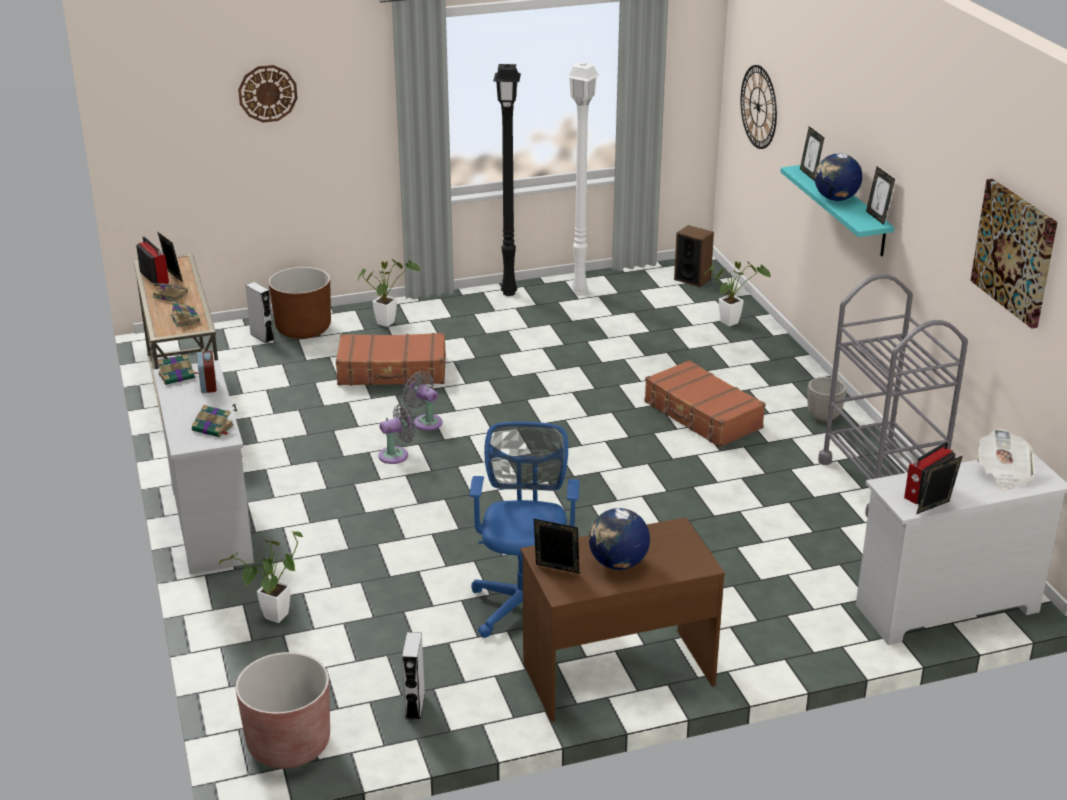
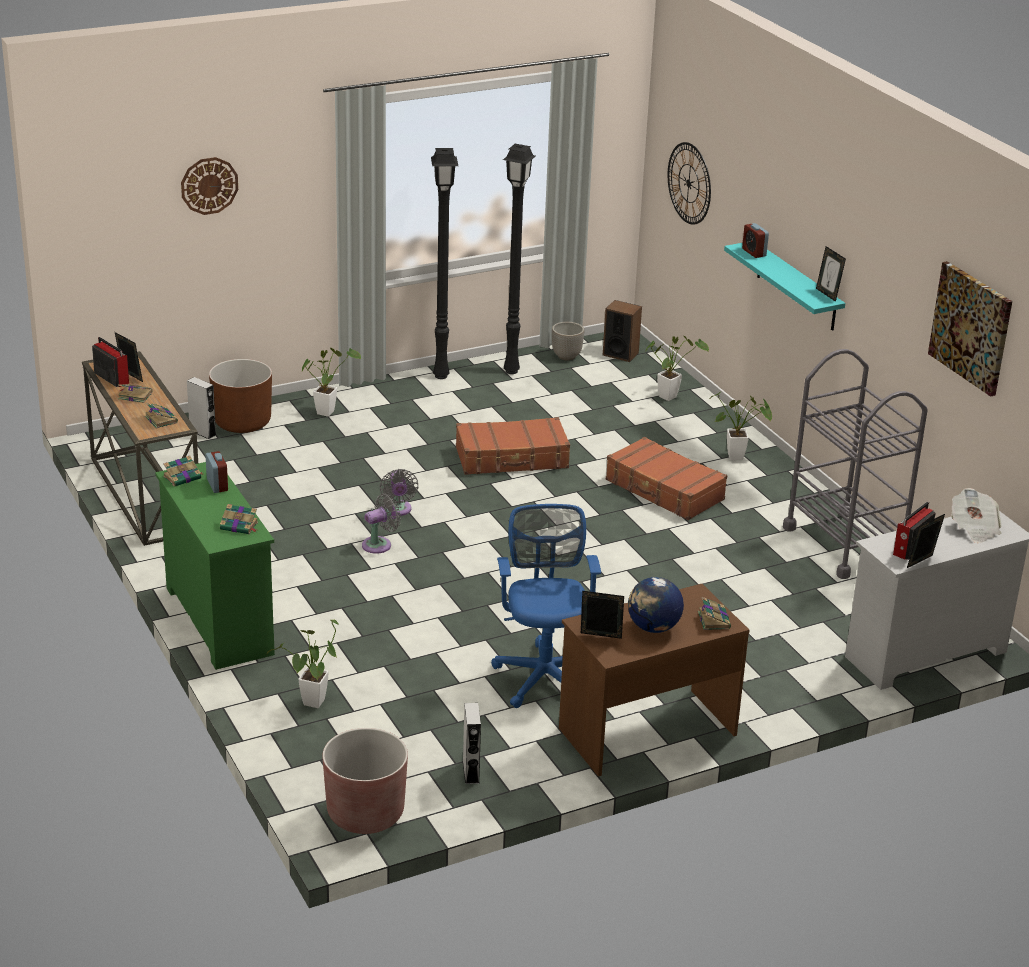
camera: 10 degrees left, 0 degrees up
white dresser [153,360,254,574] -> green dresser [155,462,275,670]
brown suitcase [336,333,446,386] -> brown suitcase moved to [456,417,570,475]
grey fan [402,371,442,431] -> grey fan turned 135 degrees counterclockwise [380,469,418,516]
white floor lamp [566,62,601,294] -> black floor lamp [503,144,536,374]
picture frame [800,126,824,181] -> alarm clock [742,223,769,258]
planter [807,377,846,423] -> planter moved to [552,322,584,360]
globe [815,153,862,201] -> none
none -> book [698,597,731,630]
none -> potted plant [710,392,772,460]

